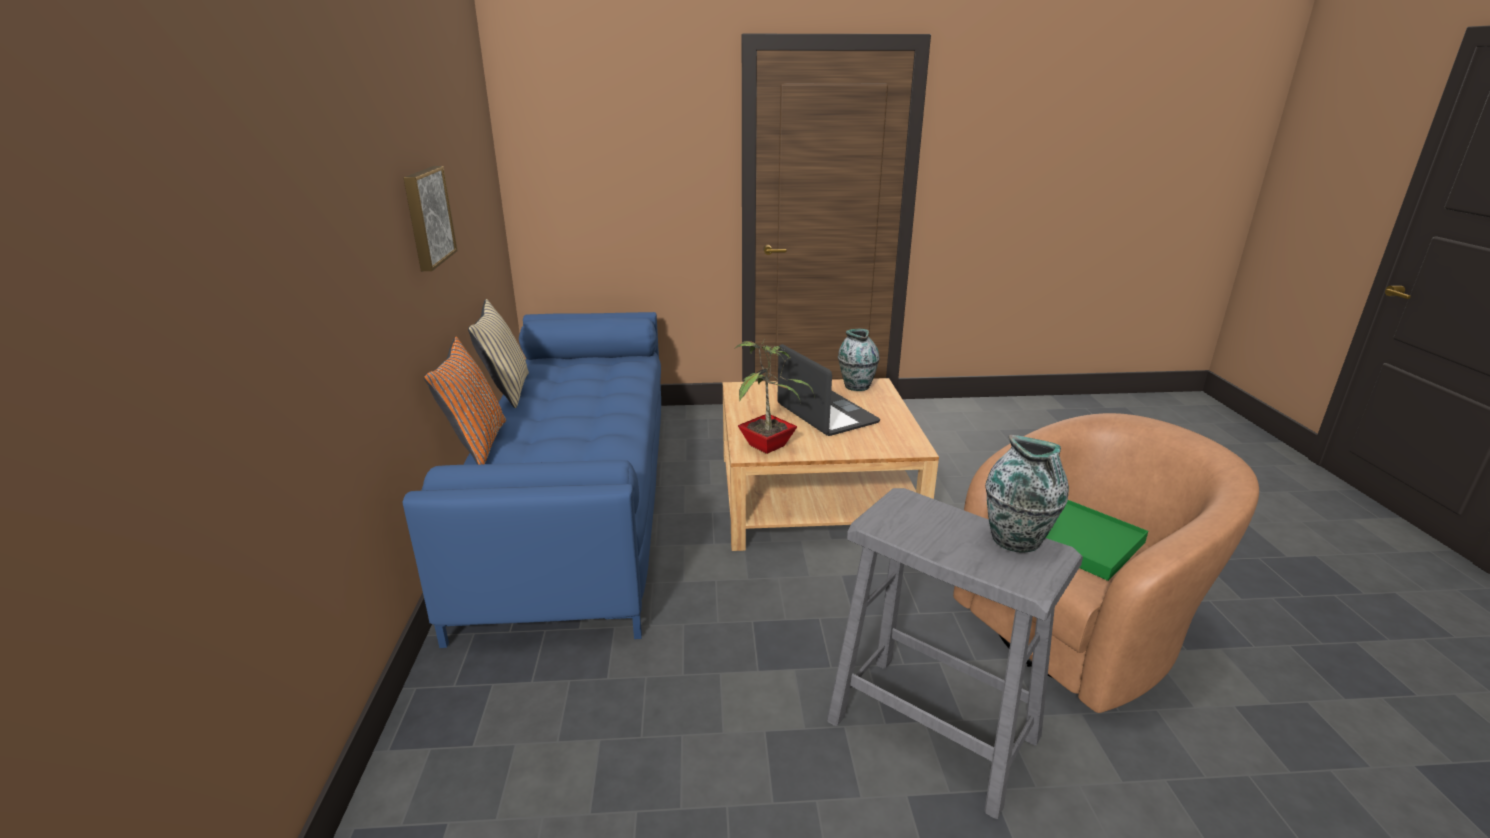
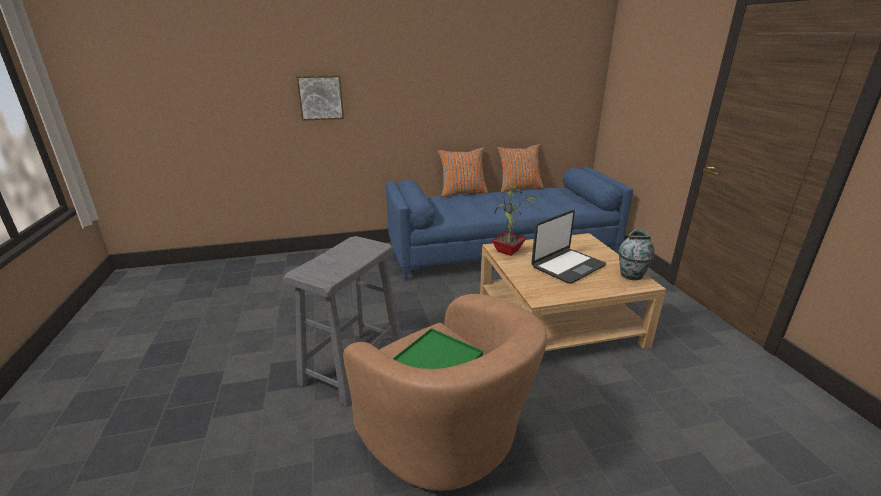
camera: 80 degrees right, 0 degrees up
picture [403,166,457,271] -> picture moved to [296,75,344,121]
beige pillow [468,299,529,408] -> orange pillow [497,144,544,193]
vase [985,435,1069,553] -> none

